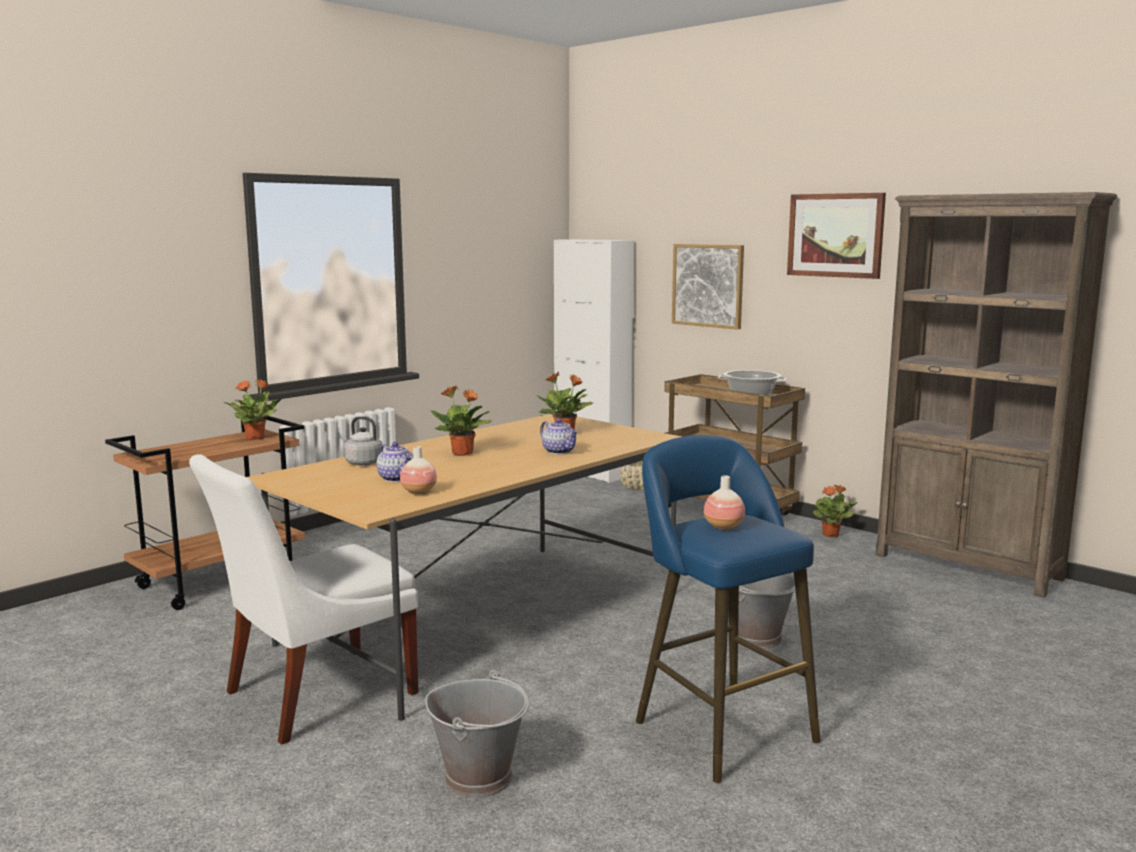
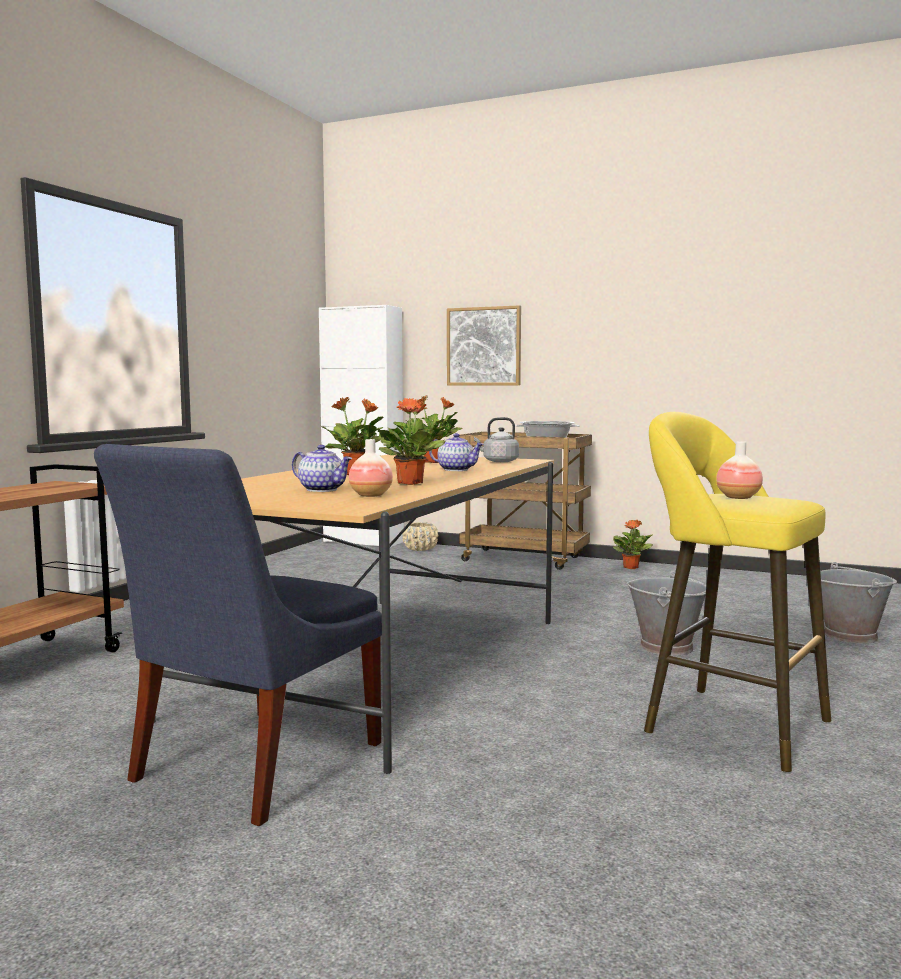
camera: 20 degrees left, 5 degrees down
white chair [189,454,419,744] -> blue chair [94,444,382,826]
potted plant [224,380,281,440] -> potted plant moved to [378,398,446,485]
grey kettle [340,416,383,466] -> grey kettle moved to [474,417,519,462]
grey bucket [425,670,529,798] -> grey bucket moved to [820,562,897,644]
blue stool [636,435,821,783] -> yellow stool [644,412,831,772]
picture [787,193,886,279] -> none
brown bookcase [875,192,1117,598] -> none

